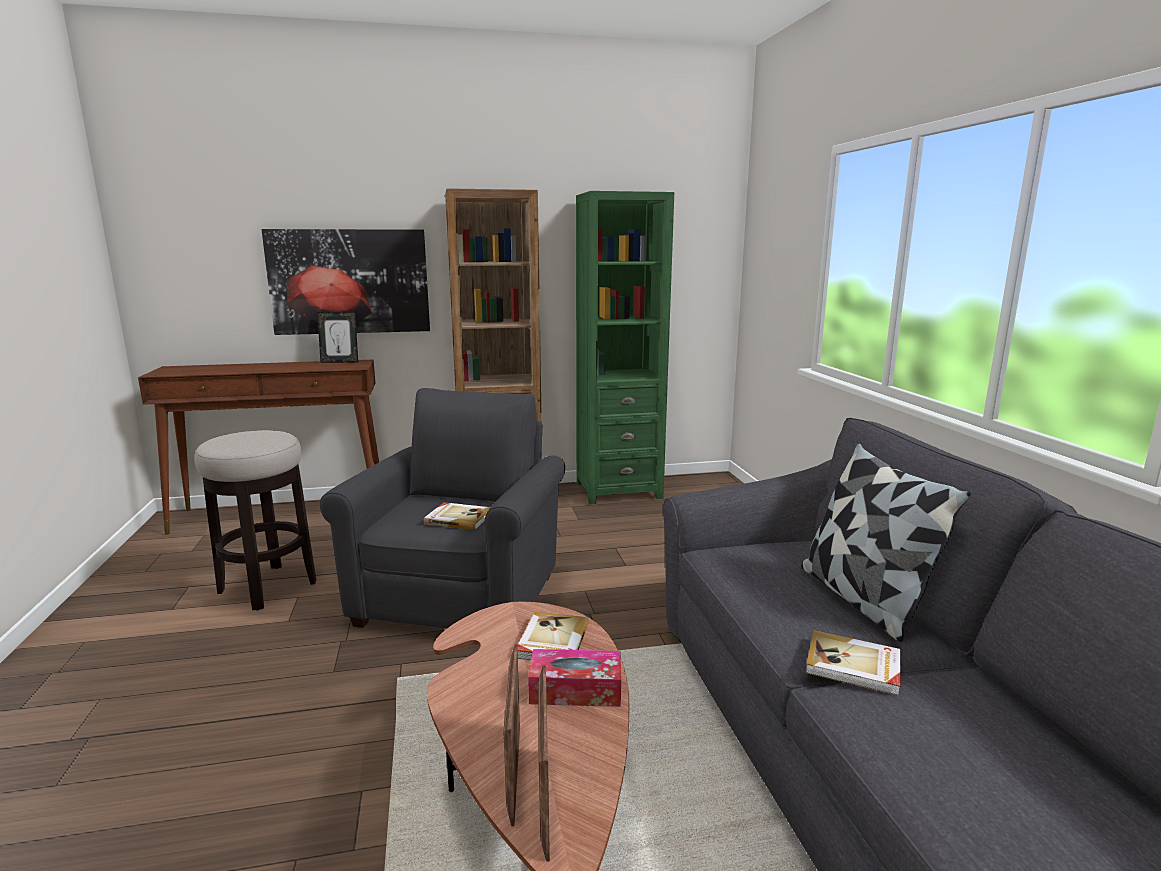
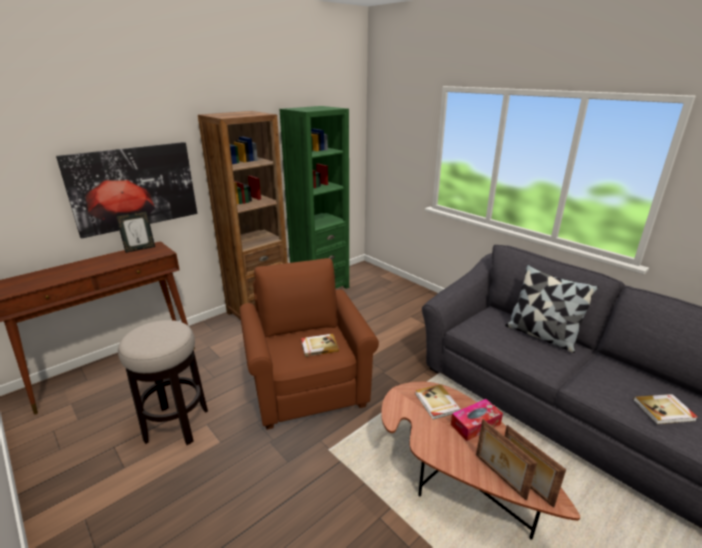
camera: 30 degrees left, 10 degrees up
grey armchair [320,388,565,628] -> brown armchair [240,258,379,430]
book [806,630,900,696] -> book moved to [633,394,698,424]

